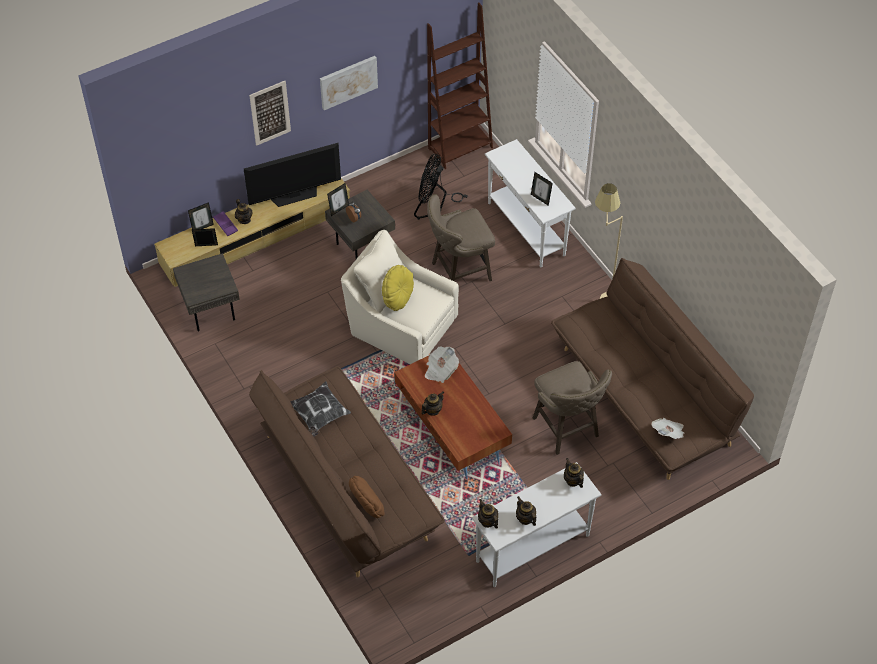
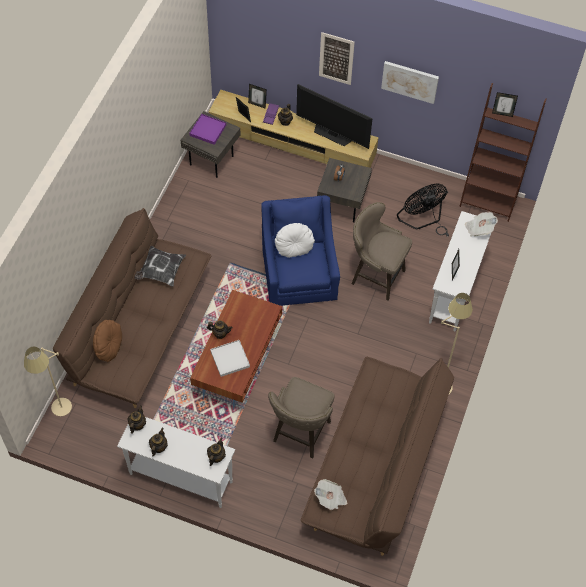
camera: 50 degrees right, 5 degrees up
picture frame [327,183,349,216] -> picture frame moved to [492,92,518,117]
beige armchair [341,230,459,364] -> blue armchair [261,195,340,306]
yellow pillow [382,265,414,311] -> white pillow [275,223,315,258]
newspaper [425,346,459,383] -> newspaper moved to [465,212,498,237]
none -> beige floor lamp [24,347,72,416]
none -> purple tray [189,114,226,145]
none -> white tray [210,340,250,377]

